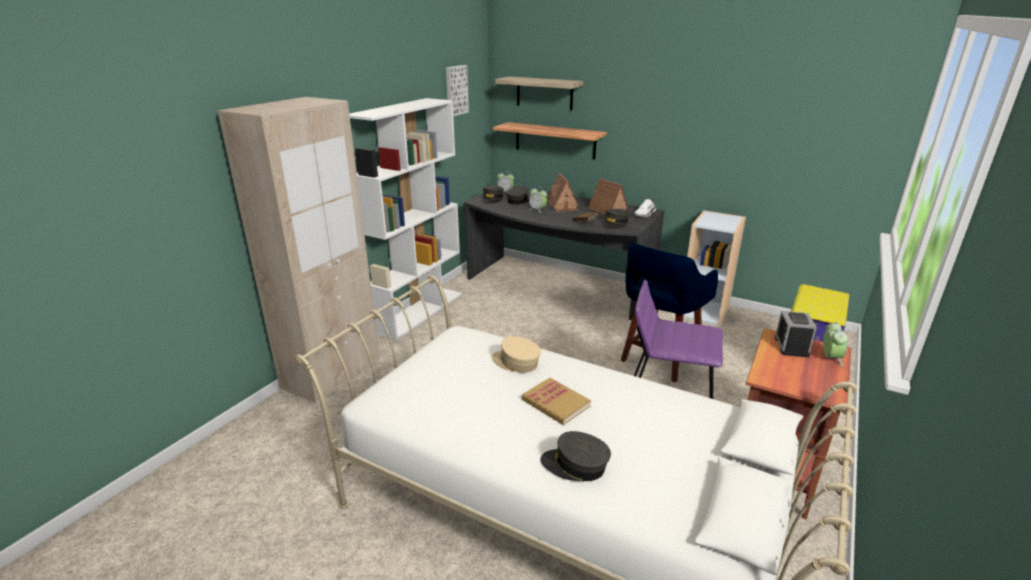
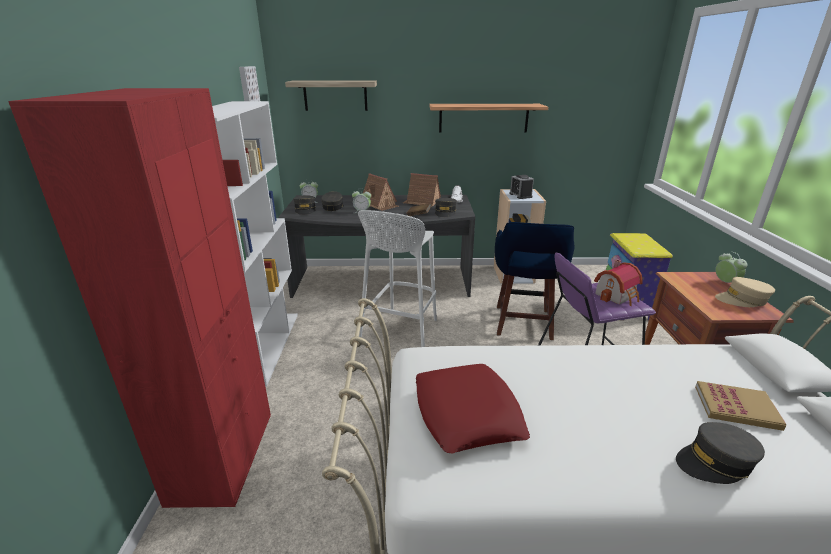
camera: 30 degrees left, 0 degrees up
beige cabinet [217,97,380,404] -> red cabinet [8,88,271,508]
beige cap [491,336,541,373] -> beige cap moved to [715,277,775,307]
shelf [493,122,607,159] -> shelf moved to [429,104,548,133]
book [522,378,591,425] -> book moved to [695,381,786,431]
alarm clock [775,311,817,357] -> alarm clock moved to [510,175,534,199]
none -> white stool [358,210,437,347]
none -> red pillow [416,364,530,454]
none -> toy house [594,259,643,306]

